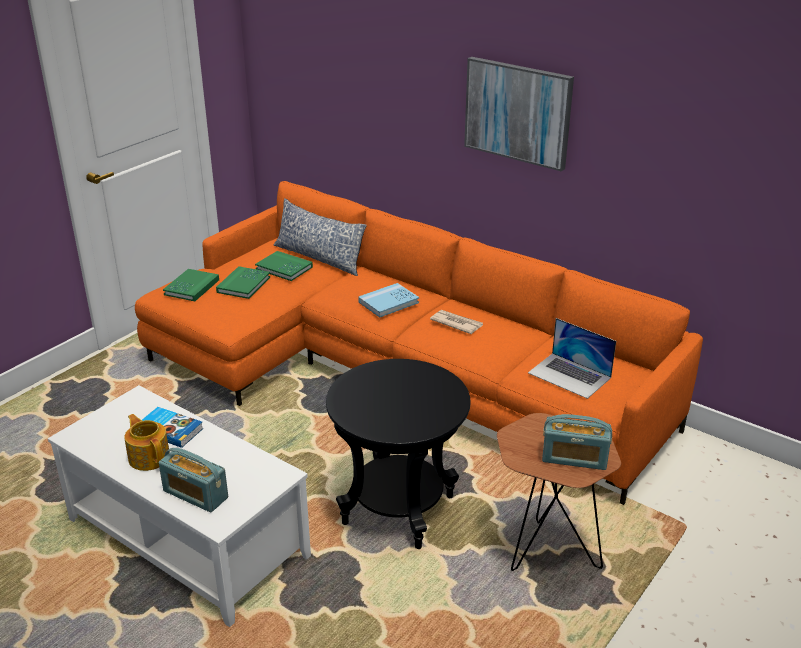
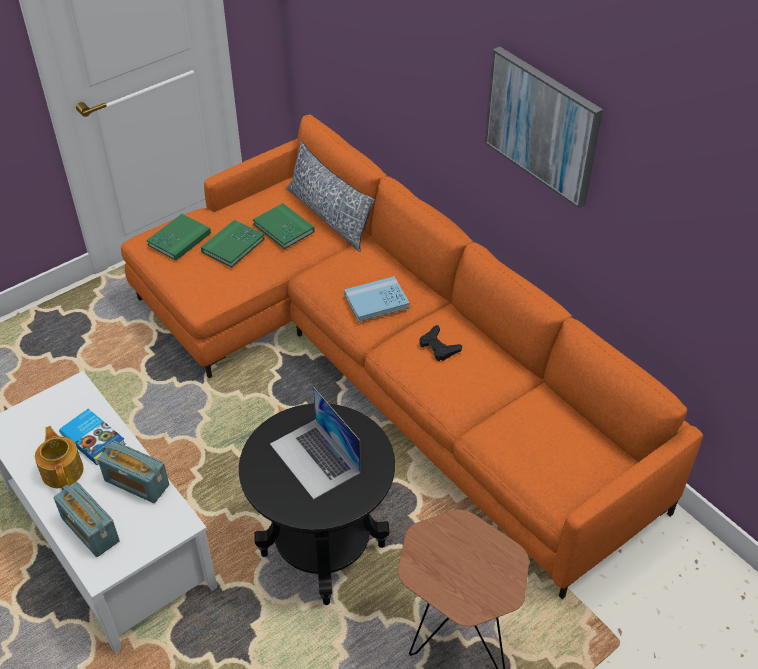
camera: 15 degrees right, 15 degrees up
newspaper [430,310,483,334] -> black game controller [419,325,462,361]
laptop [528,318,616,399] -> laptop moved to [270,387,361,499]
radio [542,414,612,470] -> radio moved to [98,441,169,503]

